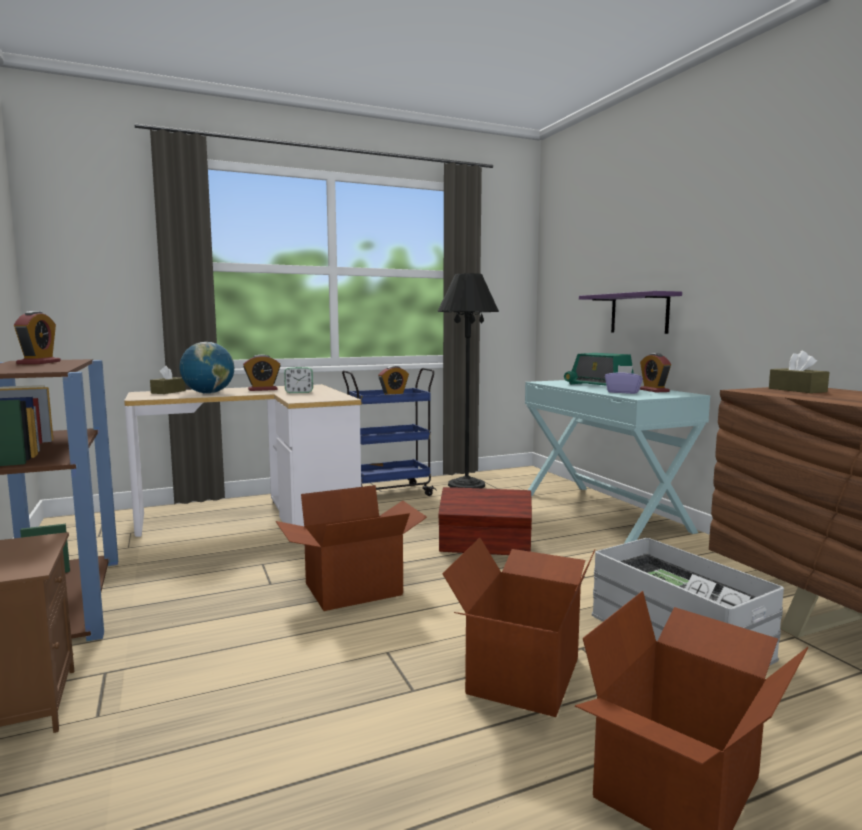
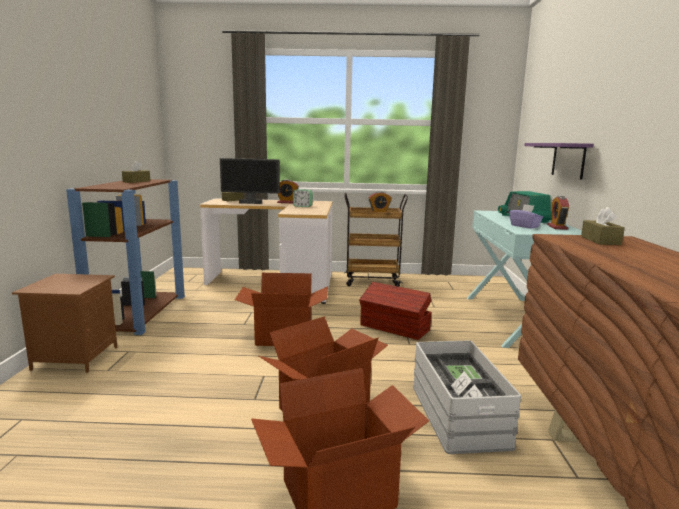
camera: 25 degrees right, 5 degrees up
alarm clock [14,311,61,364] -> brown tissue box [122,161,150,183]
globe [179,342,234,394] -> monitor [220,158,280,204]
blue cart [342,368,436,496] -> brown cart [344,193,408,287]
black floor lamp [437,273,499,488] -> none

